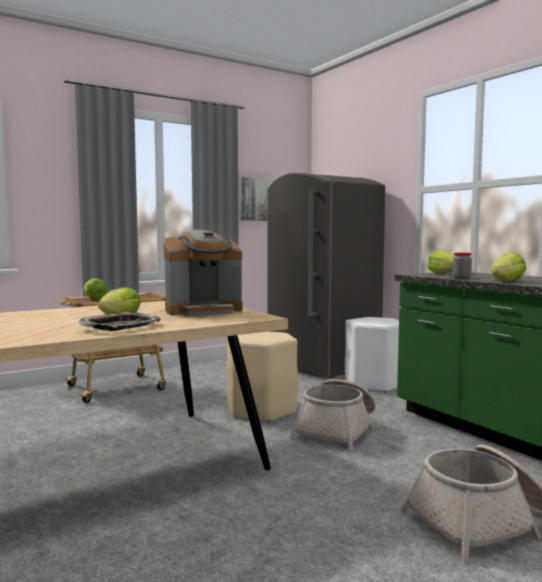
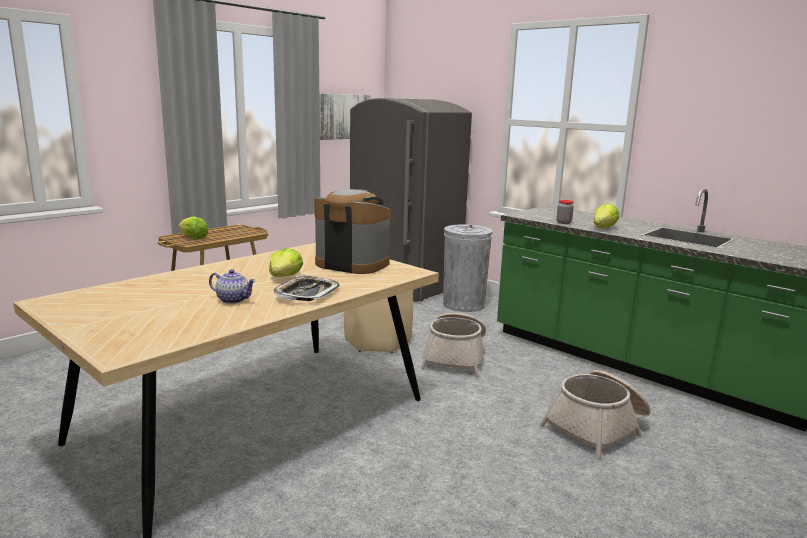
camera: 15 degrees left, 10 degrees up
coffee machine [163,230,242,316] -> coffee machine turned 120 degrees counterclockwise [314,189,391,274]
white stool [345,317,399,392] -> grey trash can [443,225,492,312]
lettuce [427,249,455,274] -> none
none -> teapot [209,269,256,304]

